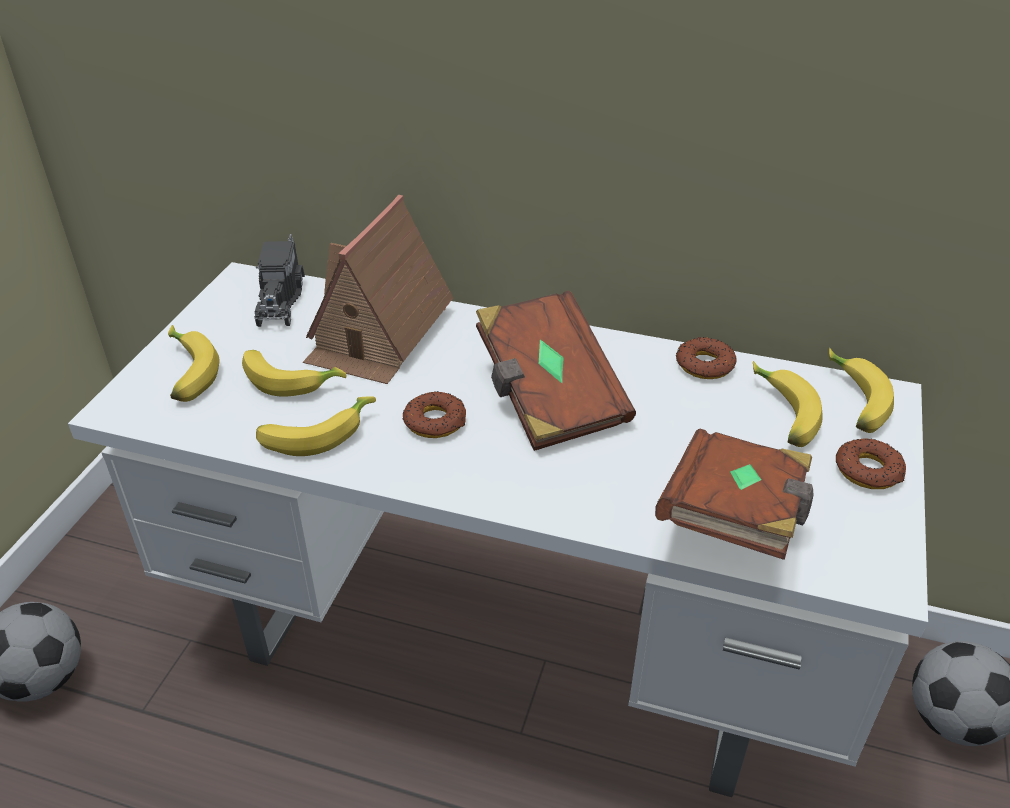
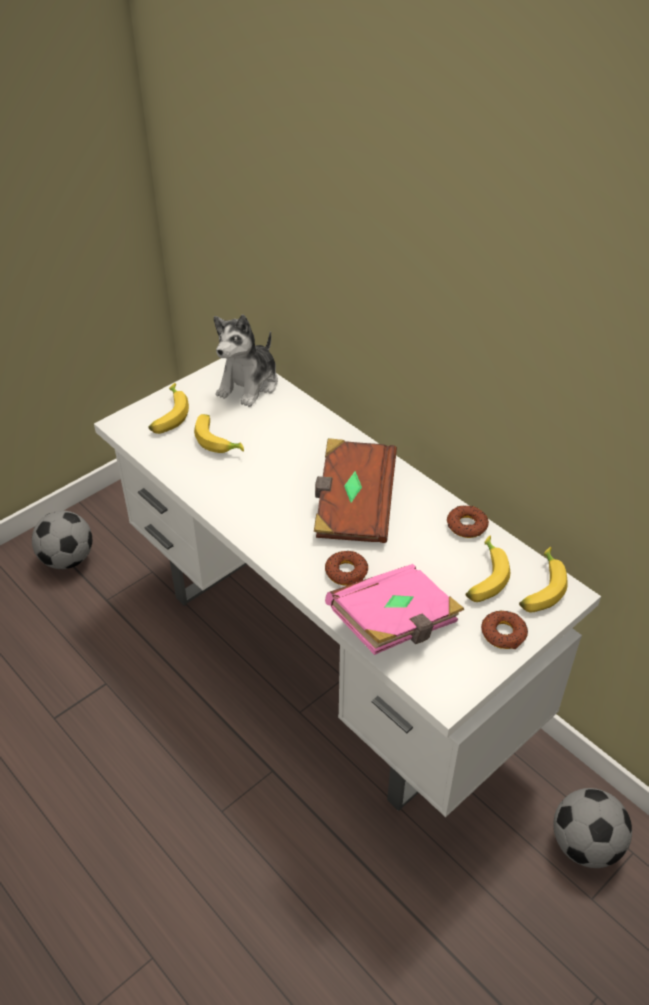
camera: 30 degrees right, 5 degrees up
toy truck [254,234,305,327] -> plush toy [214,314,278,407]
banana [256,396,376,456] -> none
toy house [303,195,453,384] -> none
donut [403,391,466,438] -> donut moved to [325,551,368,586]
brown book [655,428,814,560] -> pink book [325,564,464,655]

